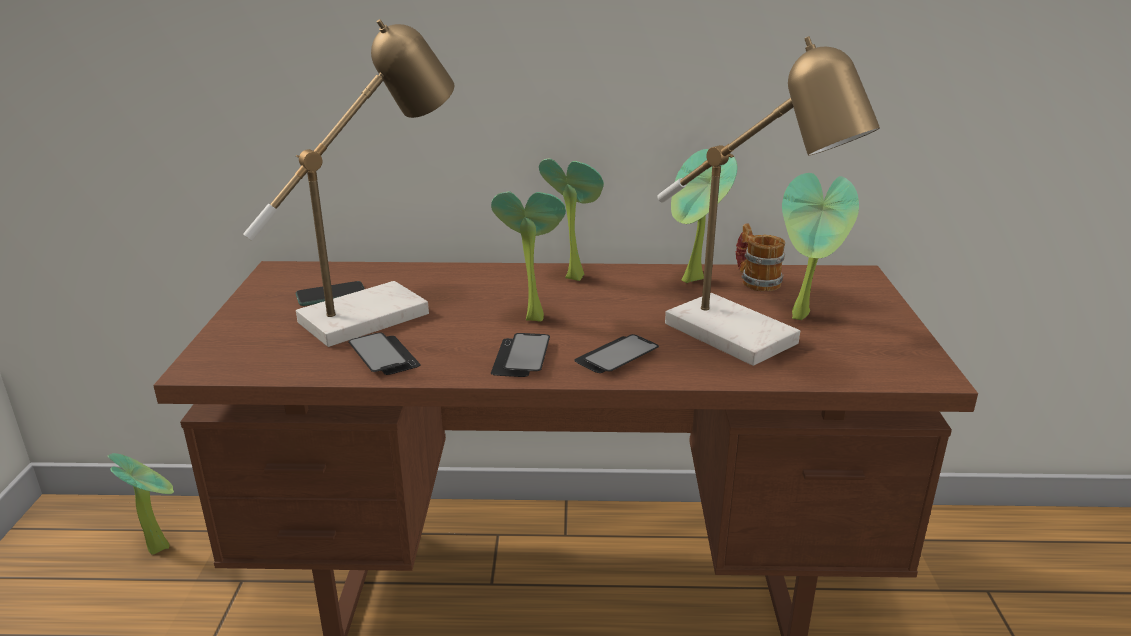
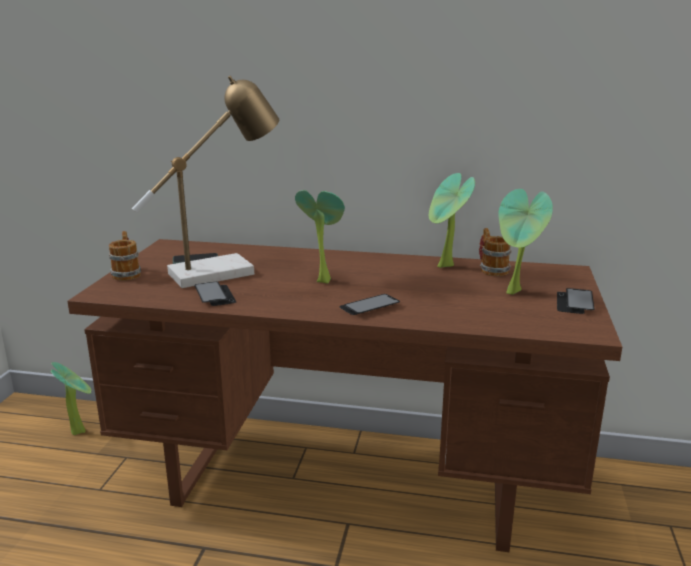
camera: 10 degrees right, 5 degrees down
phone [491,333,550,377] -> phone moved to [557,288,595,314]
potted plant [539,158,604,281] -> none
table lamp [657,36,880,366] -> none
none -> mug [109,231,141,281]

